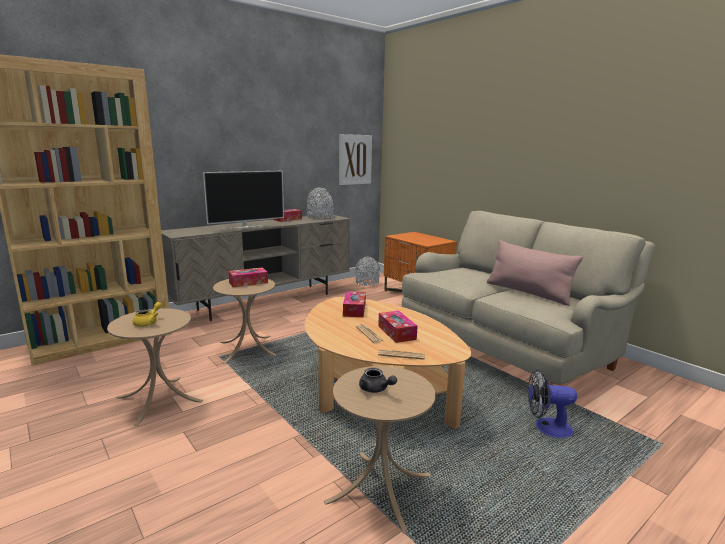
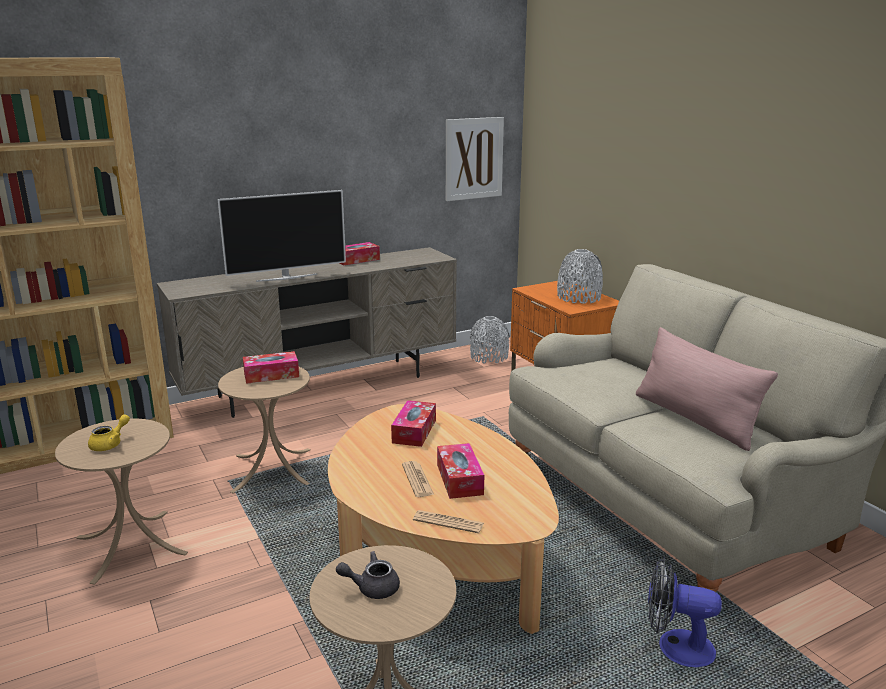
camera: 10 degrees right, 5 degrees up
grey vase [307,188,333,219] -> grey vase moved to [557,249,603,304]
grey teapot [359,368,397,393] -> grey teapot turned 120 degrees clockwise [336,551,400,599]

